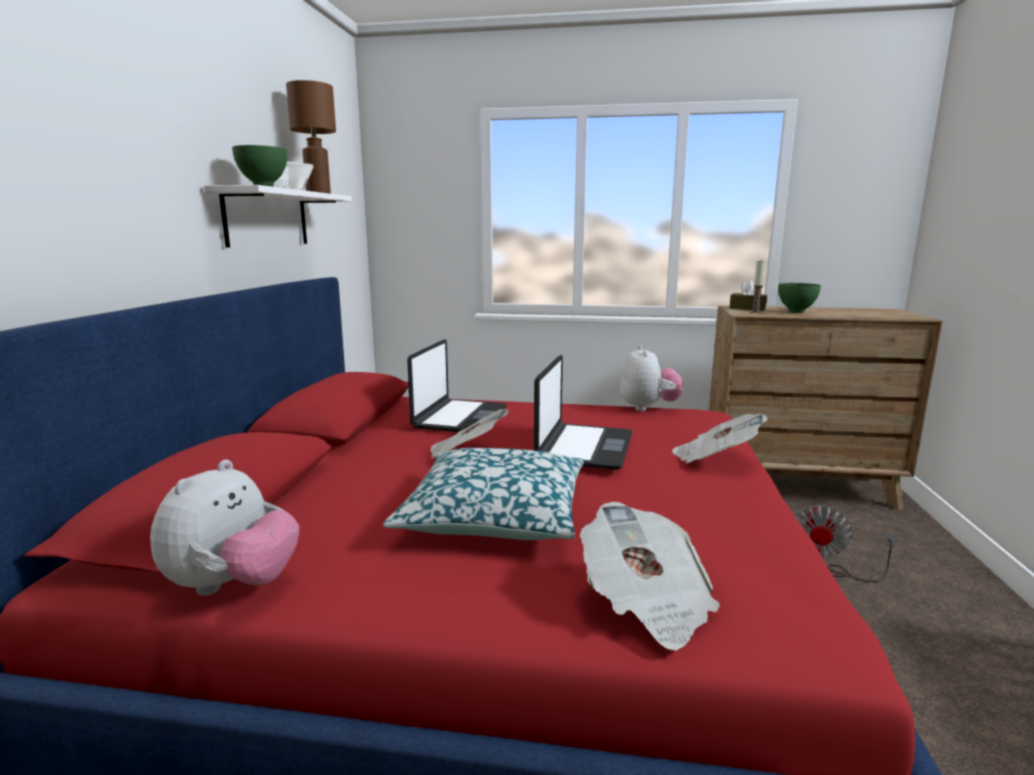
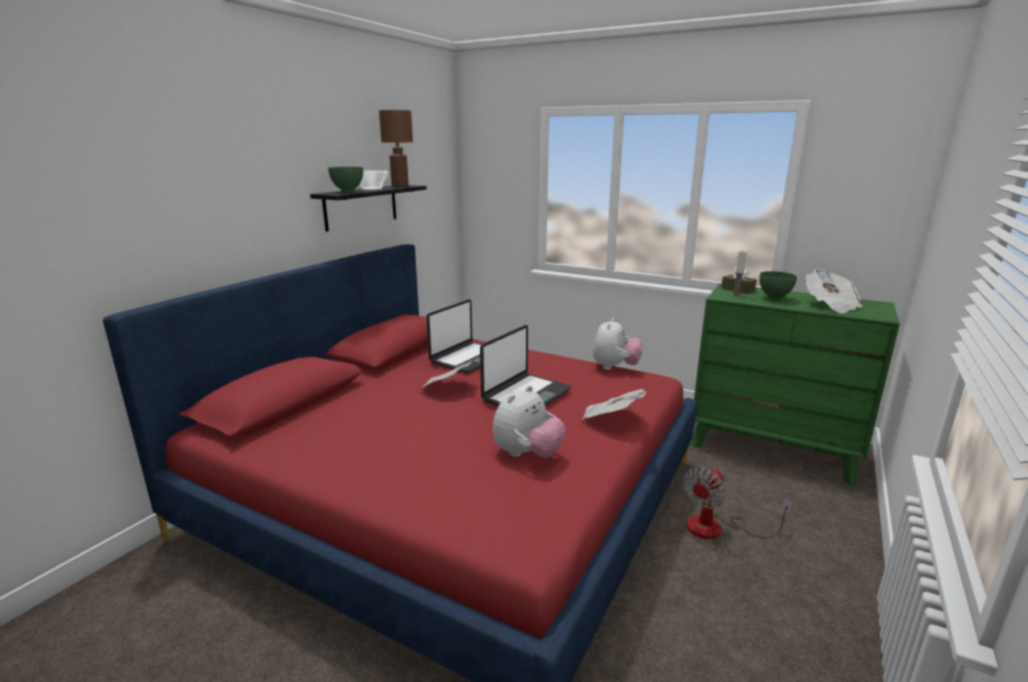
camera: 20 degrees right, 5 degrees up
plush toy [150,460,299,596] -> plush toy moved to [493,385,566,457]
white shelf [204,185,352,248] -> black shelf [310,185,427,232]
pillow [383,448,584,540] -> none
newspaper [580,502,720,651] -> newspaper moved to [805,269,862,313]
brown dresser [709,306,943,510] -> green dresser [691,283,900,486]

